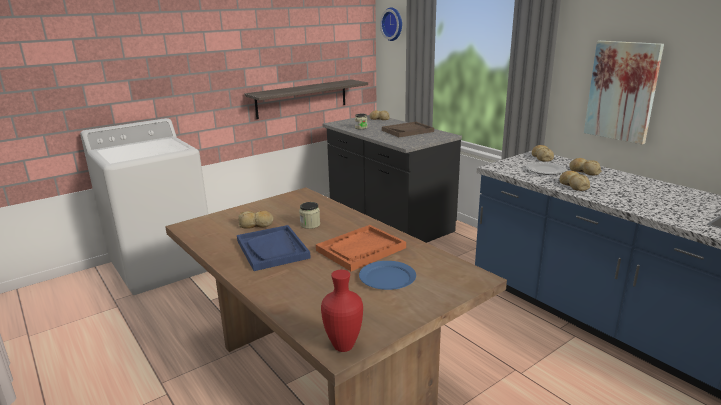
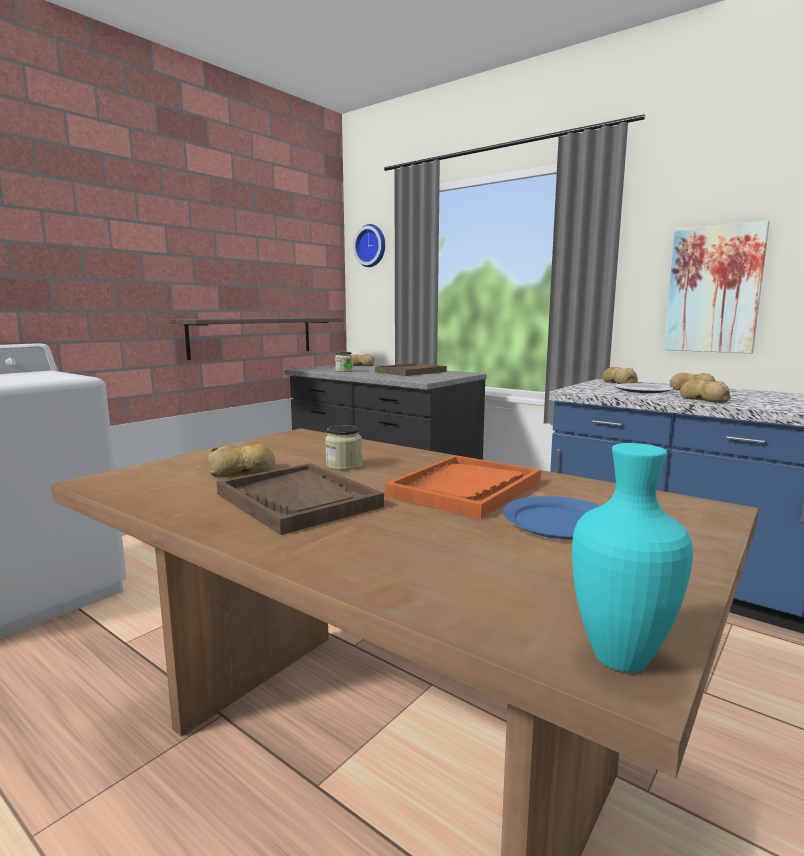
camera: 15 degrees left, 10 degrees down
blue tray [237,225,311,271] -> brown tray [216,463,384,535]
red vase [321,270,363,352] -> turquoise vase [572,443,693,672]

